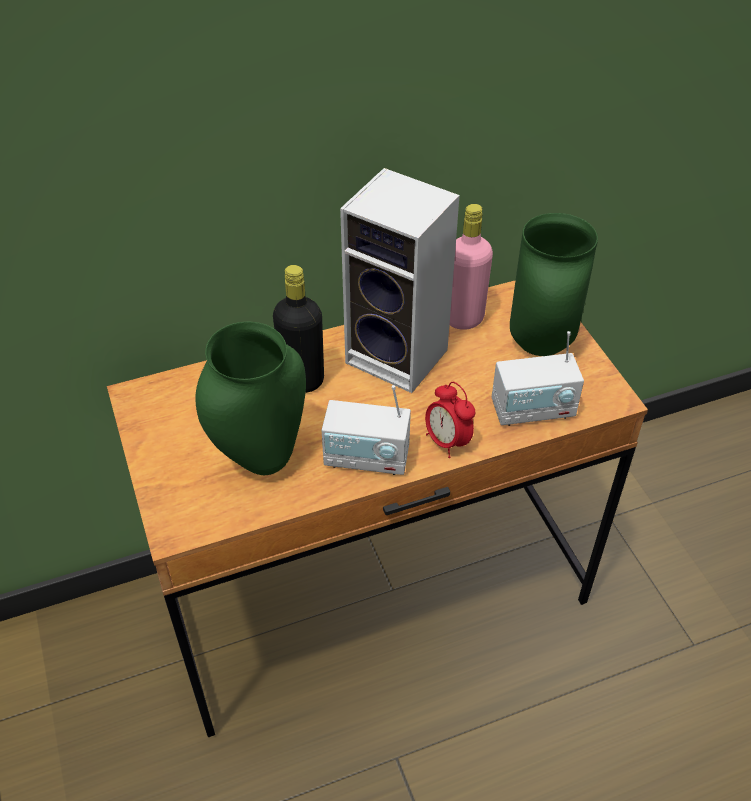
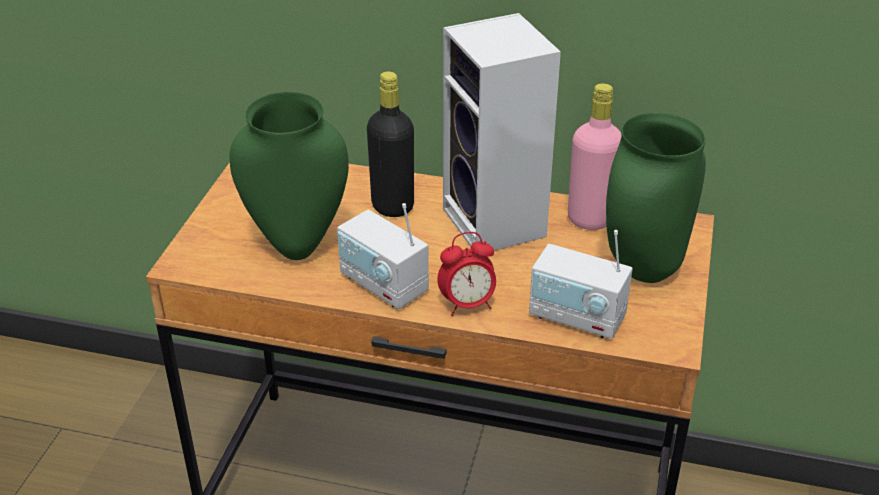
camera: 35 degrees right, 10 degrees down
alarm clock [425,382,476,458] -> alarm clock turned 105 degrees counterclockwise [437,232,496,316]

